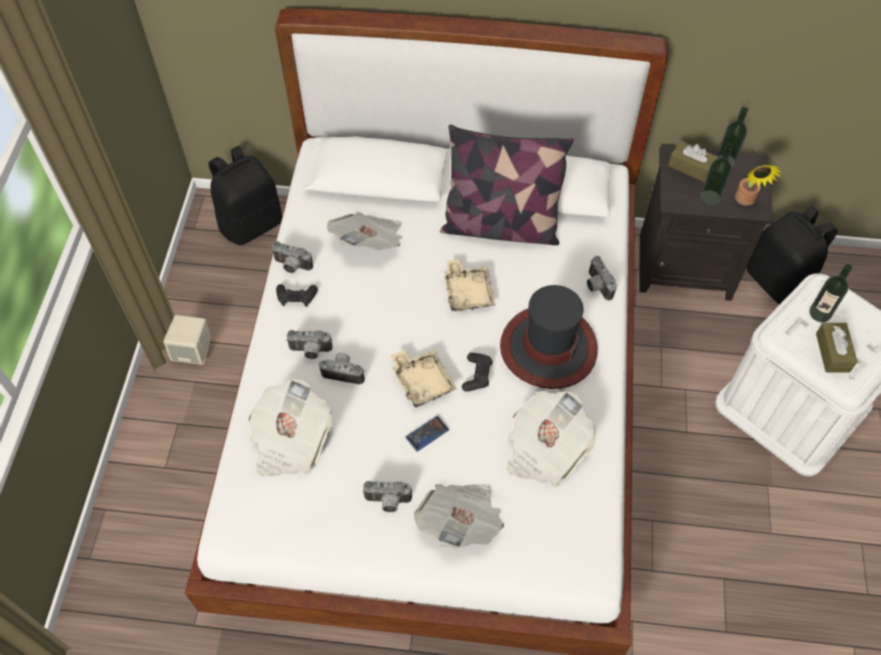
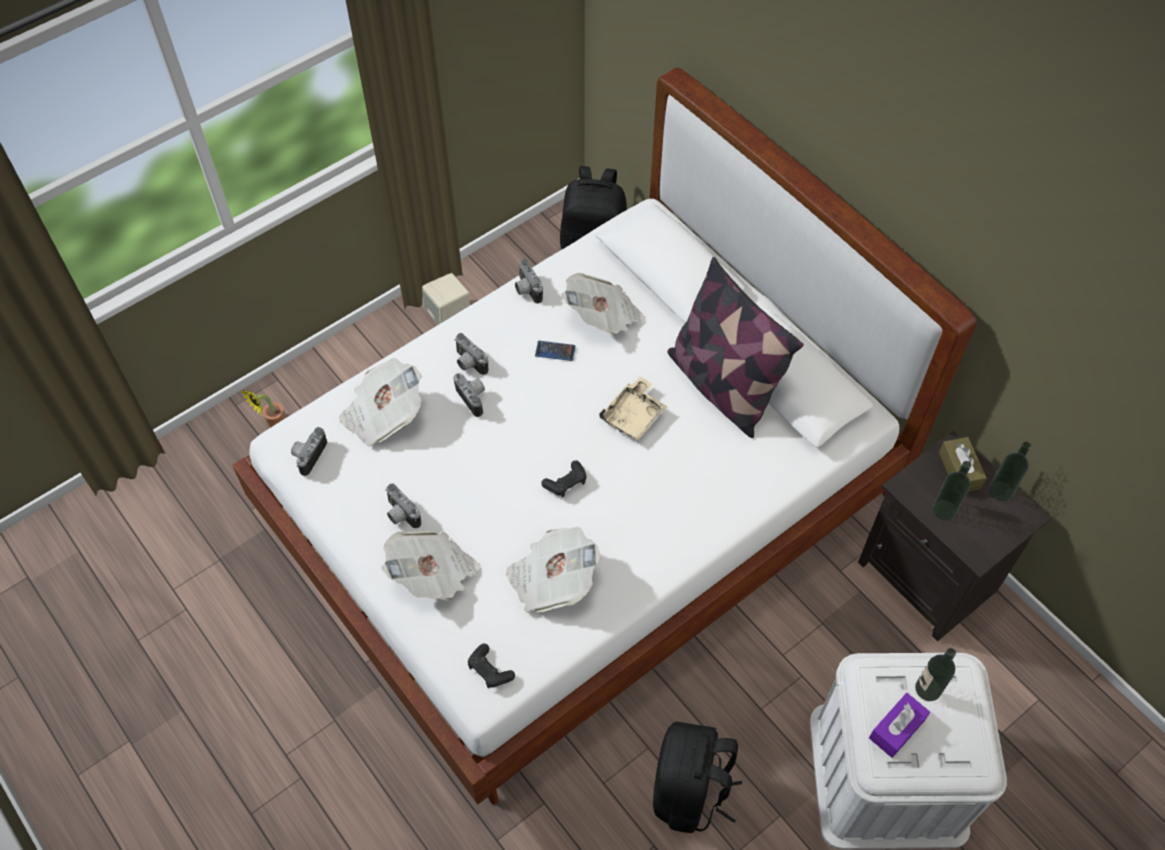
camera: 45 degrees right, 0 degrees up
black game controller [276,284,318,307] -> black game controller moved to [468,643,515,688]
beige tray [391,349,457,407] -> none
phone [405,416,449,452] -> phone moved to [535,341,576,361]
hat [500,285,598,389] -> none
camera [587,256,617,301] -> camera moved to [291,427,327,476]
potted plant [735,165,782,206] -> potted plant moved to [241,390,287,428]
black backpack [747,205,837,305] -> black backpack moved to [653,722,742,833]
brown tissue box [816,323,857,373] -> purple tissue box [869,693,930,758]

